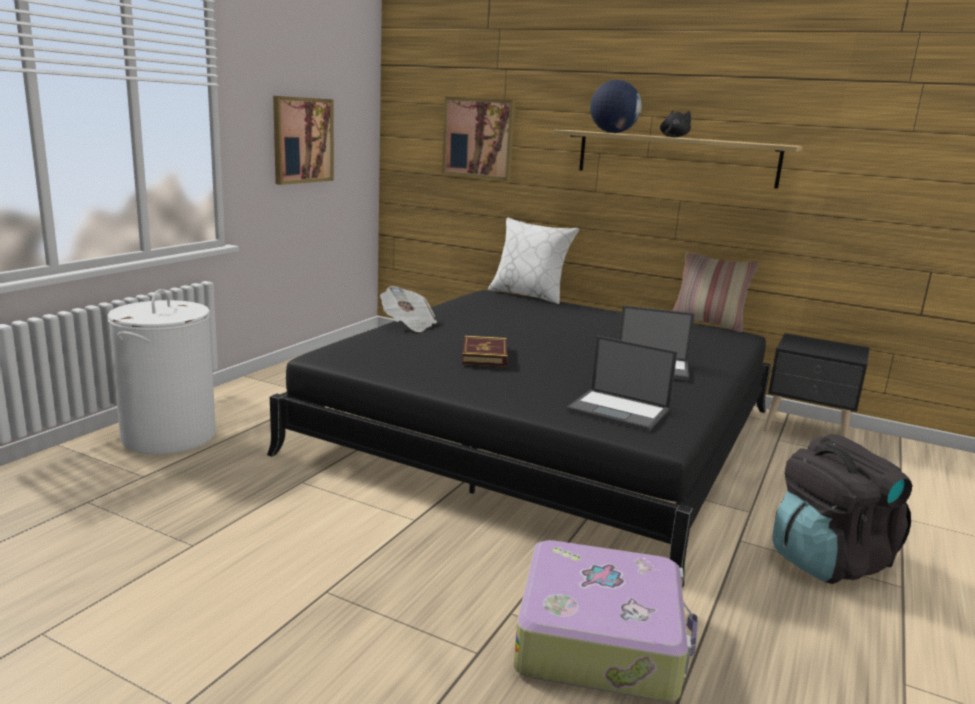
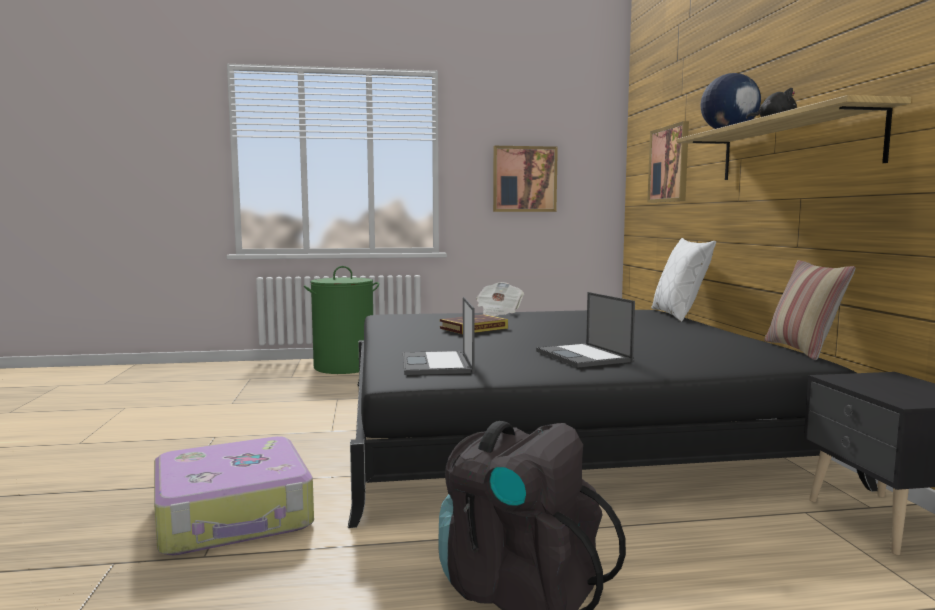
camera: 55 degrees right, 10 degrees down
white laundry basket [108,289,216,455] -> green laundry basket [304,266,379,374]

